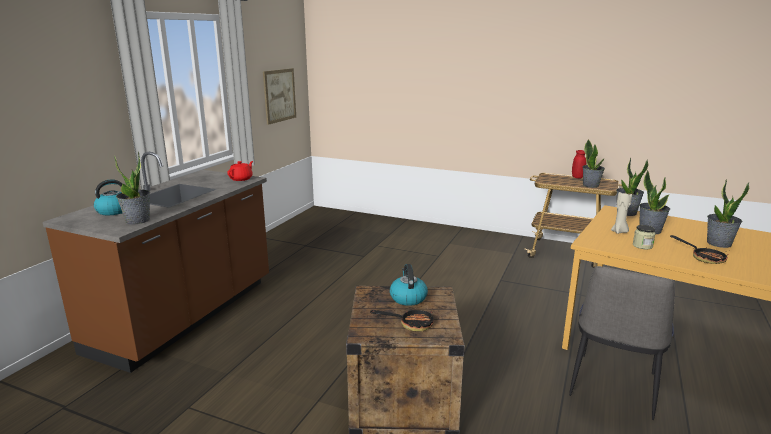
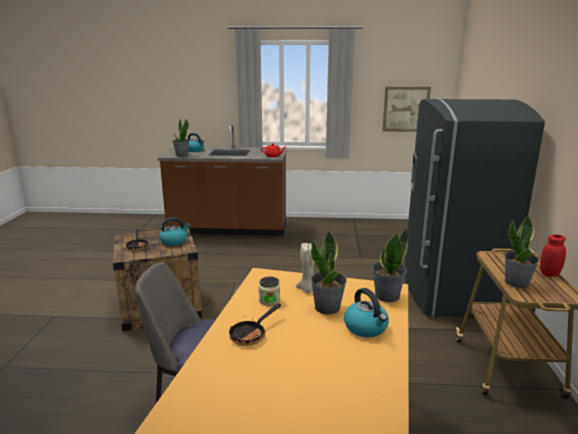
camera: 70 degrees right, 0 degrees up
potted plant [707,179,749,248] -> none
none -> kettle [344,288,389,337]
none -> grey fridge [404,99,545,317]

